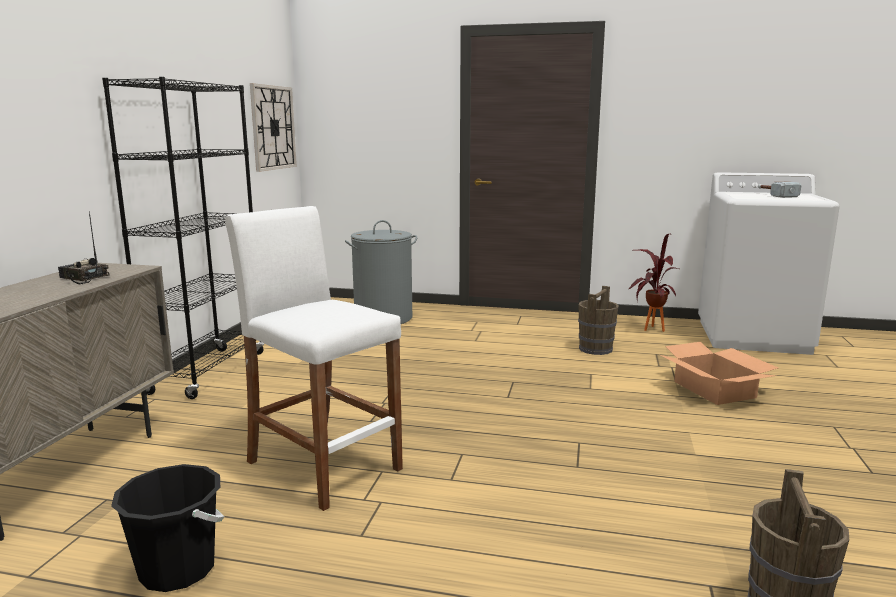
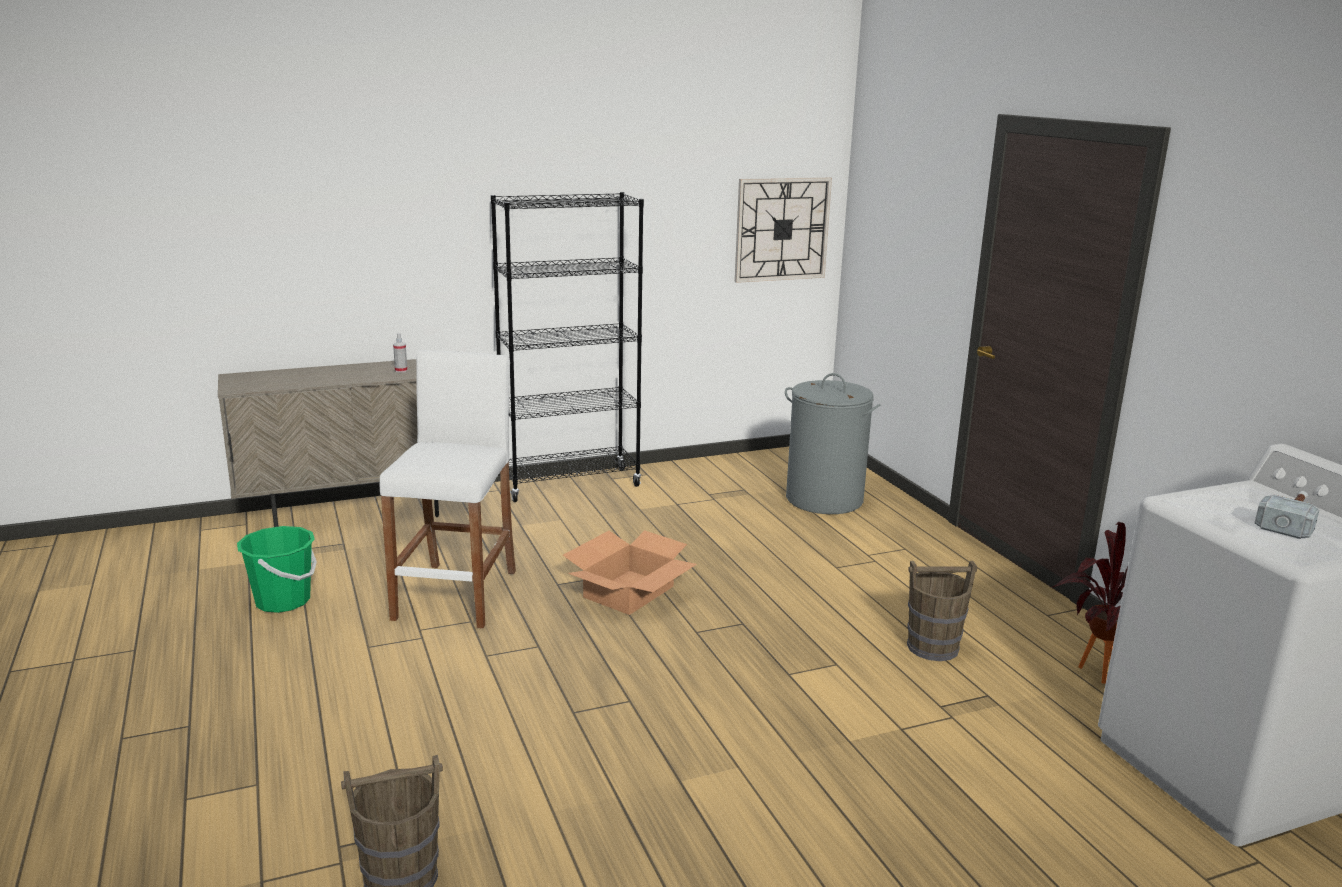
camera: 55 degrees right, 5 degrees up
radio [58,211,110,284] -> spray bottle [393,333,407,373]
black bucket [111,464,224,592] -> green bucket [237,526,317,613]
cardboard box [660,342,778,405] -> cardboard box moved to [563,530,697,615]

